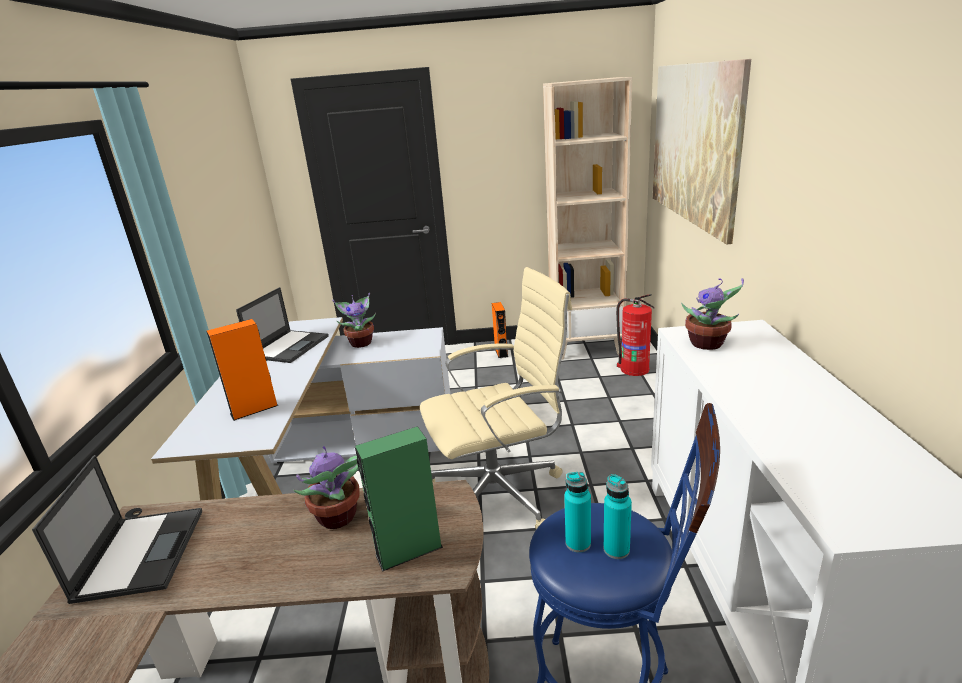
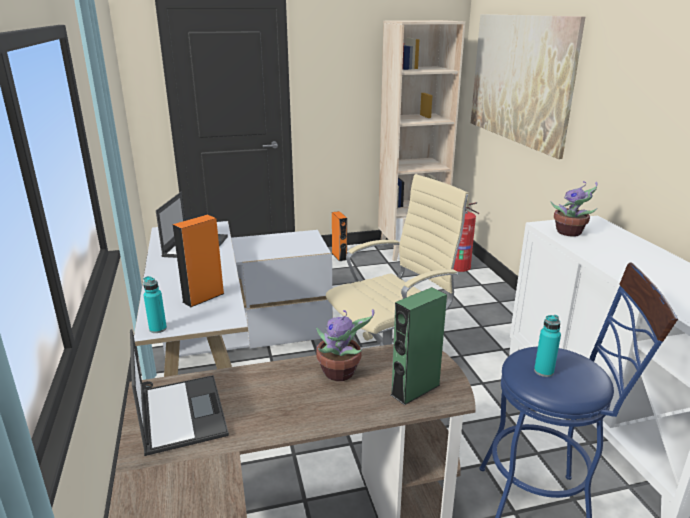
camera: 15 degrees left, 0 degrees up
potted plant [332,293,376,348] -> none
turquoise bottle [604,474,632,559] -> turquoise bottle moved to [143,276,167,333]

